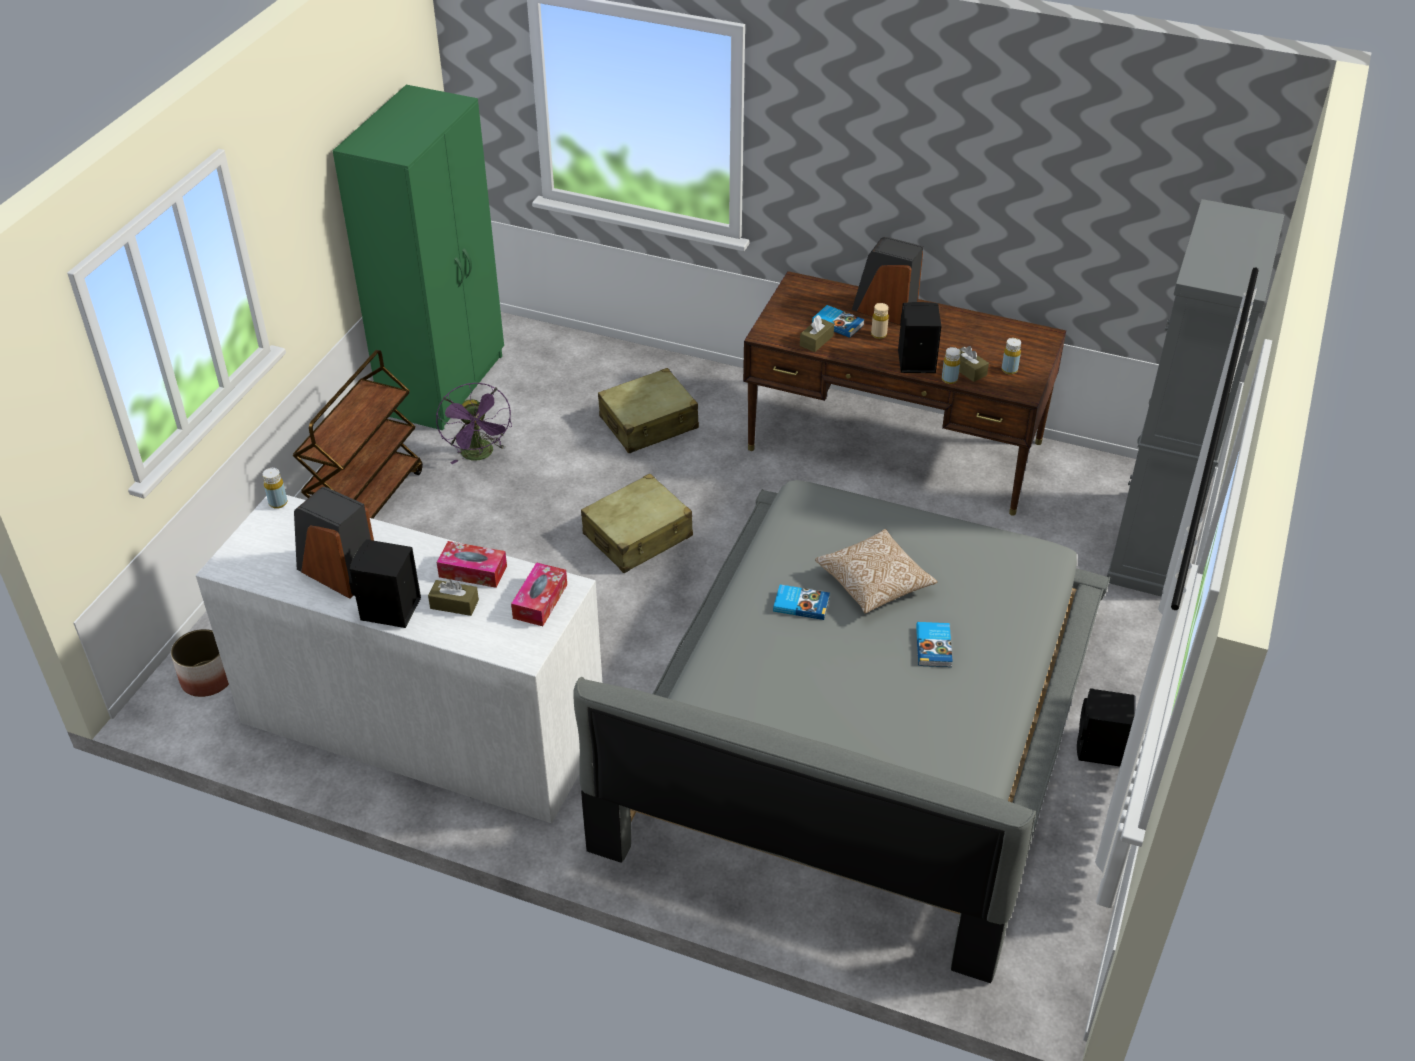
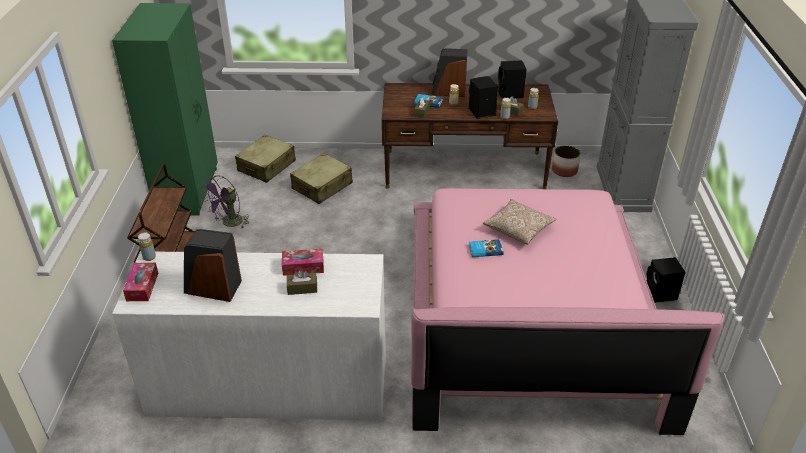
camera: 20 degrees left, 5 degrees down
planter [171,629,229,697] -> planter moved to [552,145,581,177]
black speaker [349,539,421,628] -> black speaker moved to [498,60,527,99]
purple fan [436,383,512,464] -> purple fan turned 75 degrees clockwise [202,176,249,228]
tissue box [511,562,567,626] -> tissue box moved to [123,263,158,301]
grey bed [573,480,1110,983] -> pink bed [411,188,724,435]
beige suitcase [581,474,693,573] -> beige suitcase moved to [235,135,296,183]
book [916,622,953,667] -> none

